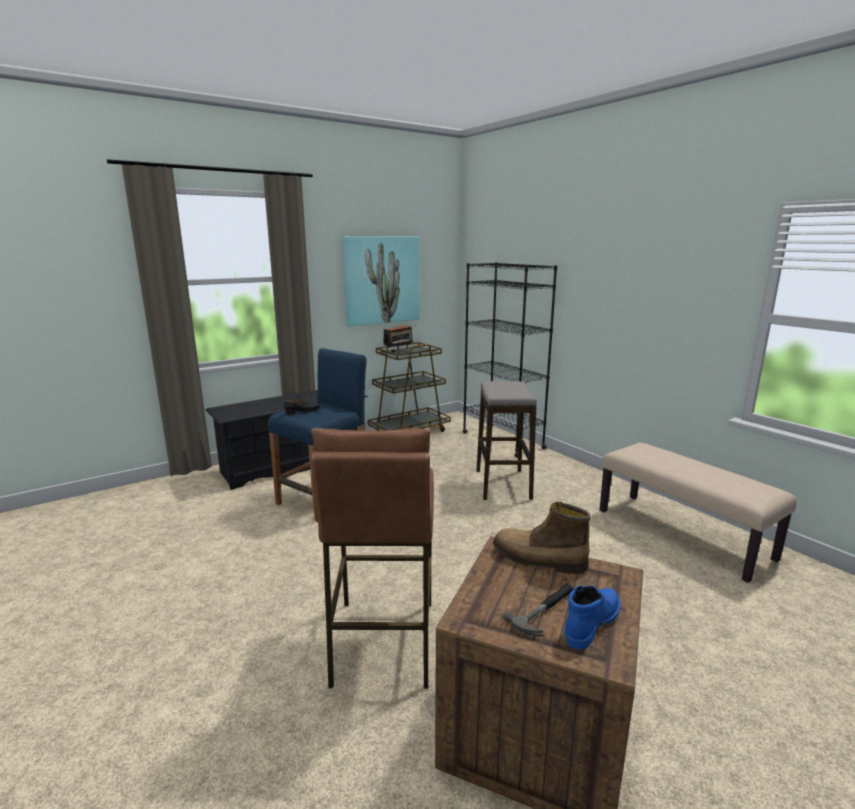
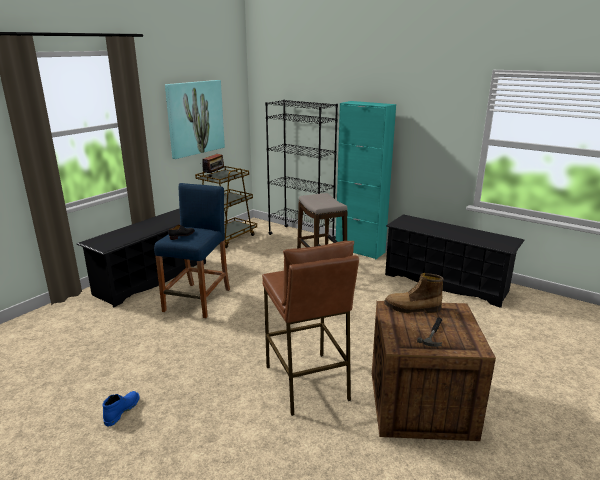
camera: 20 degrees left, 5 degrees up
blue boot [564,585,621,650] -> blue boot moved to [102,391,140,426]
beige bench [600,442,797,583] -> black shoe rack [385,214,525,308]
none -> turquoise cabinet [336,101,396,259]

